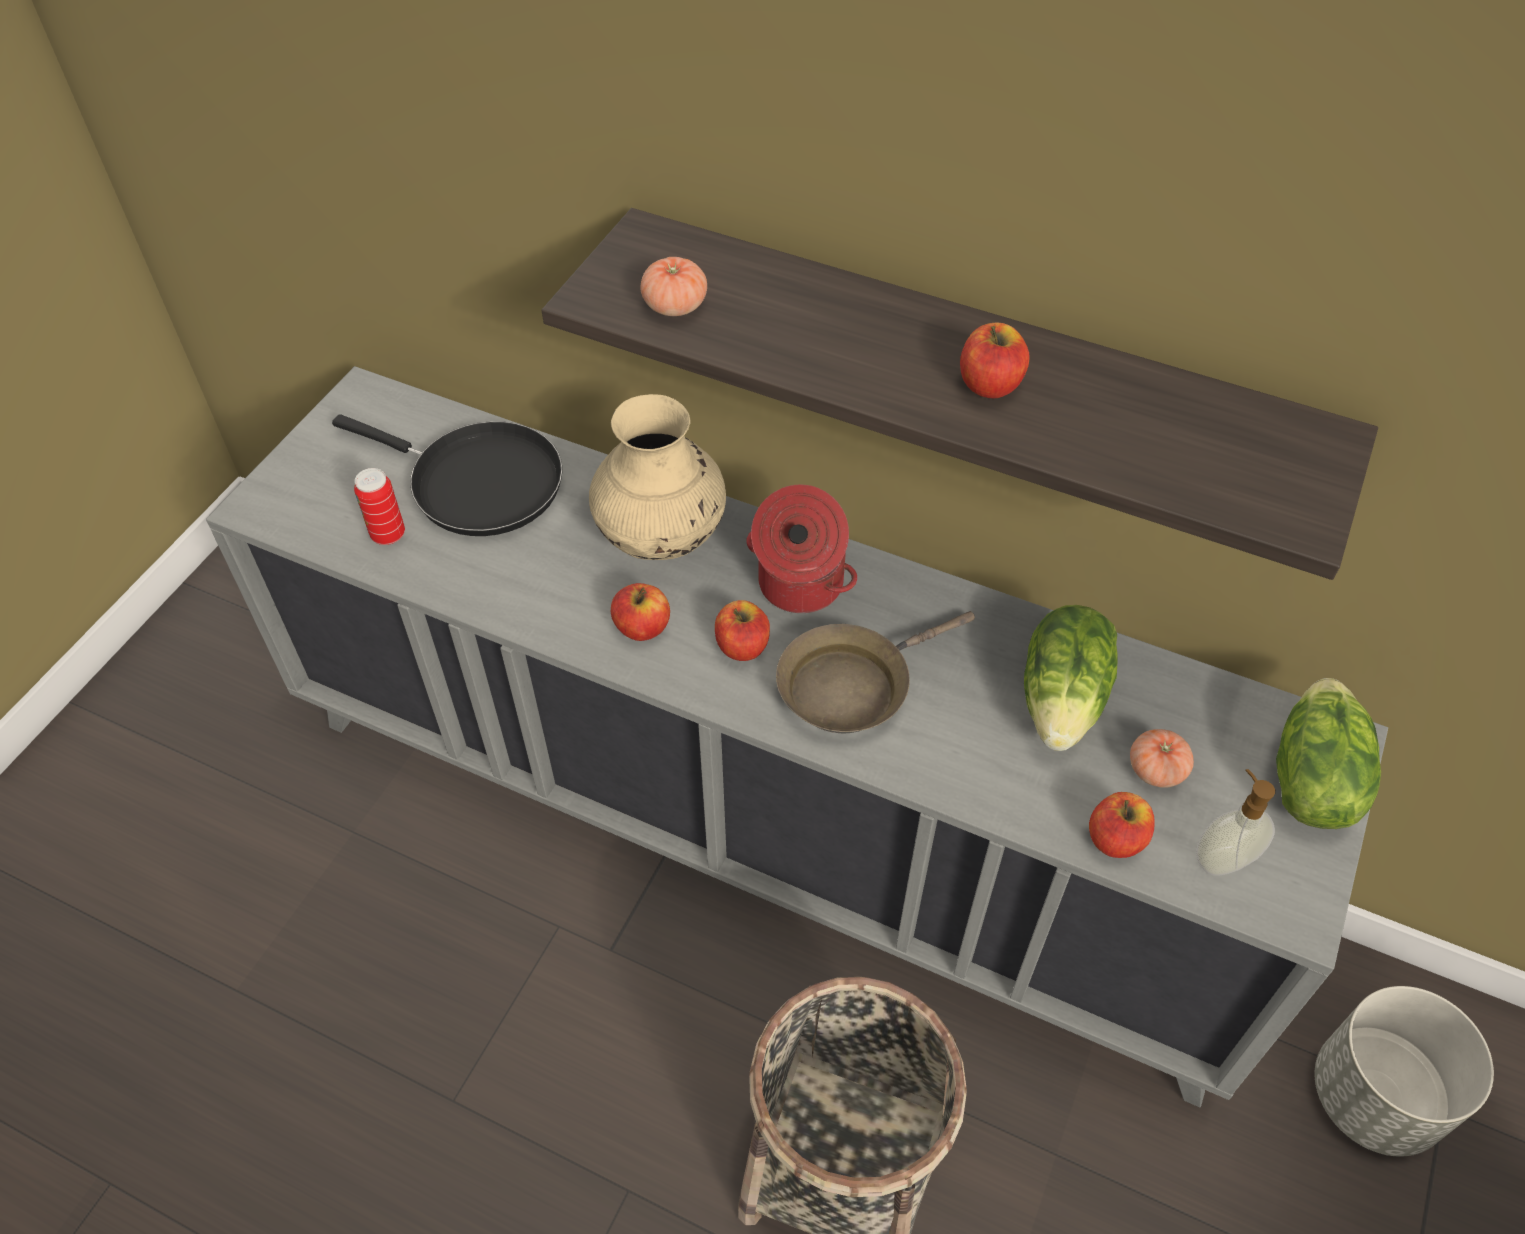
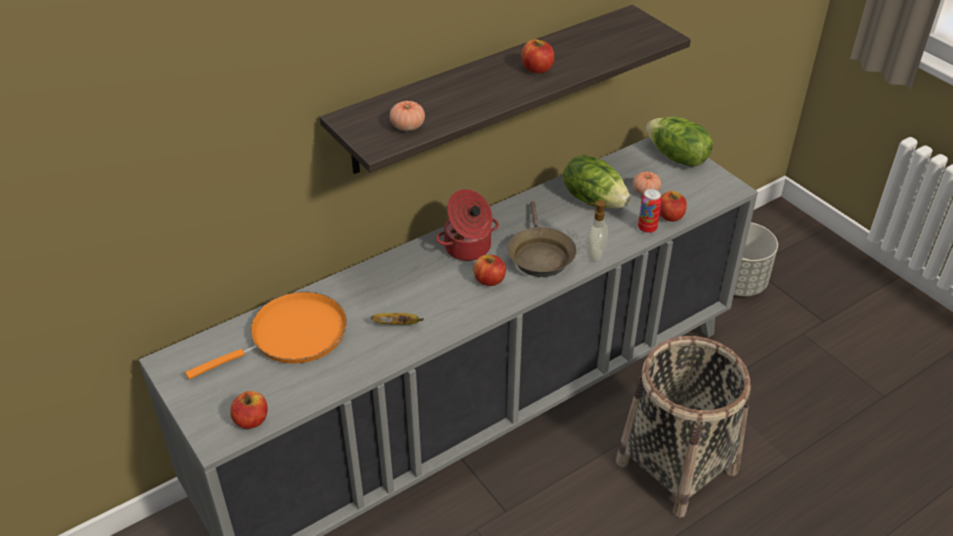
camera: 60 degrees left, 10 degrees down
black frying pan [332,414,563,536] -> orange frying pan [185,292,347,379]
can [354,468,405,545] -> can moved to [638,189,662,233]
beige vase [589,394,726,560] -> none
apple [611,583,670,641] -> apple moved to [230,391,268,429]
soap dispenser [1196,769,1275,876] -> soap dispenser moved to [586,200,608,262]
none -> banana [371,313,424,325]

